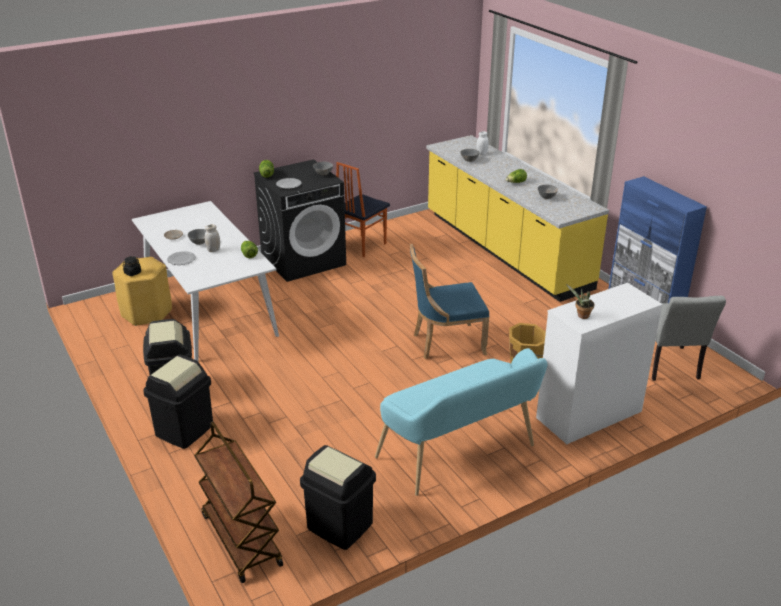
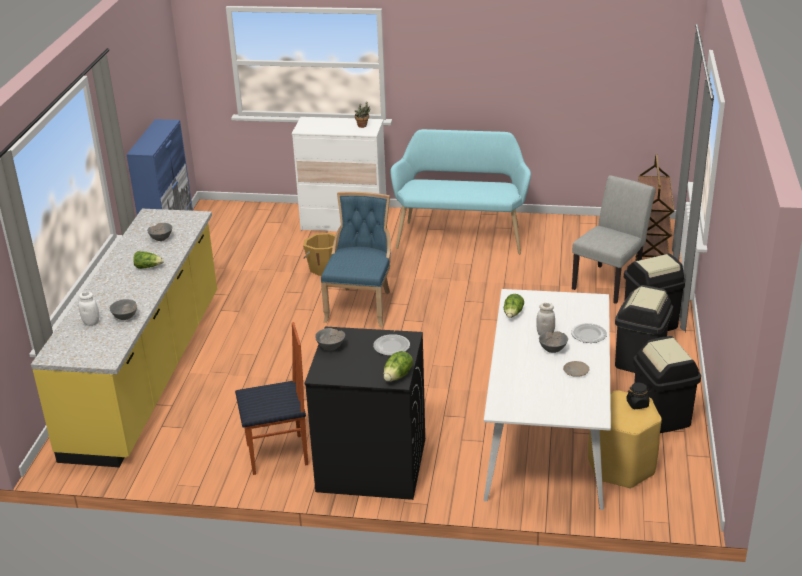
camera: 140 degrees left, 0 degrees up
black trash can [300,445,376,550] -> black trash can moved to [633,336,701,433]
blue chair [410,244,489,359] -> blue chair turned 105 degrees counterclockwise [321,192,391,327]
grey chair [652,296,726,381] -> grey chair moved to [572,175,656,304]

